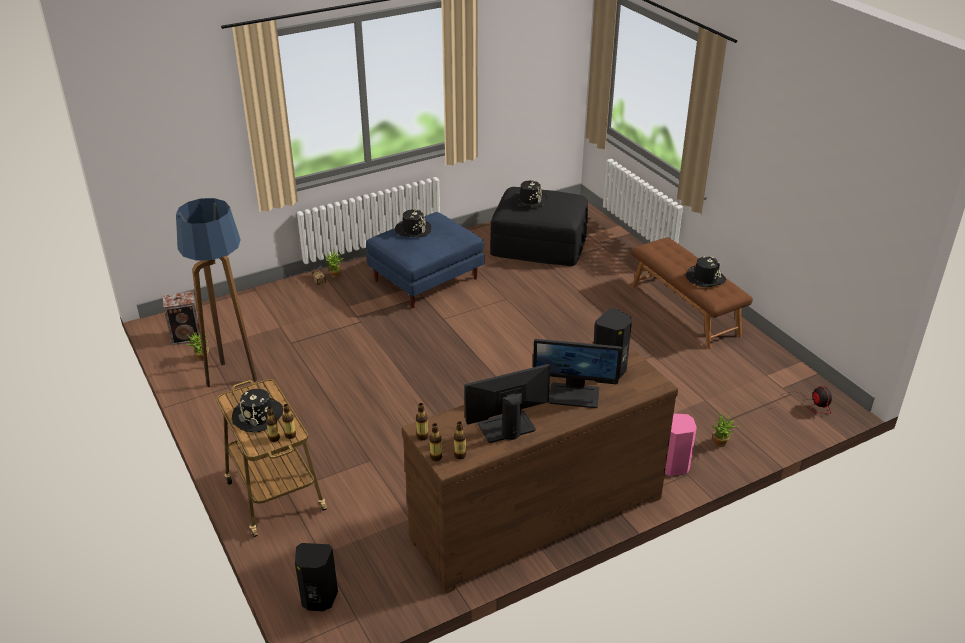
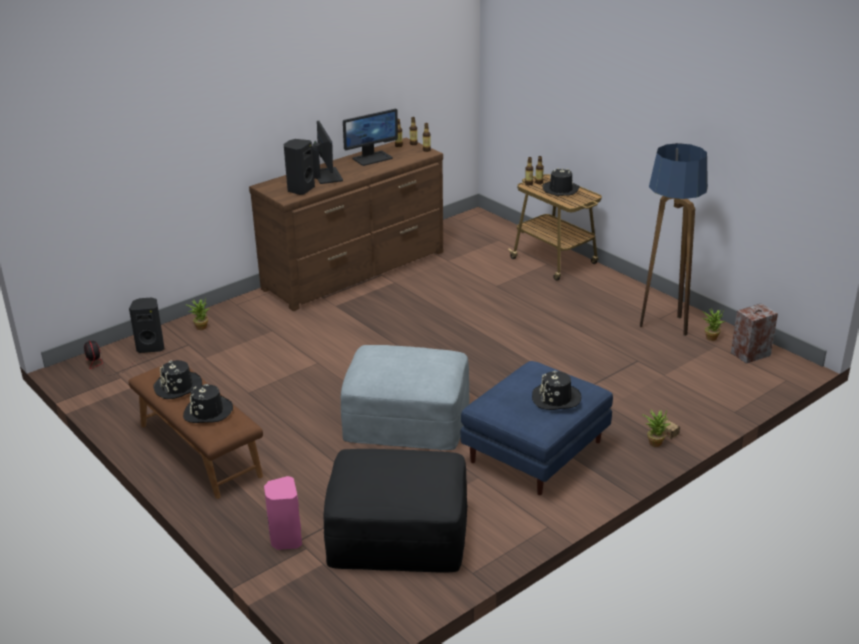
camera: 170 degrees right, 5 degrees down
black speaker [295,543,338,611] -> black speaker moved to [129,298,164,353]
black hat [512,180,547,207] -> black hat moved to [183,384,233,423]
monitor [533,339,622,408] -> monitor turned 75 degrees clockwise [312,121,343,184]
pink speaker [665,413,697,476] -> pink speaker moved to [264,476,302,550]
none -> grey ottoman [341,345,470,450]

